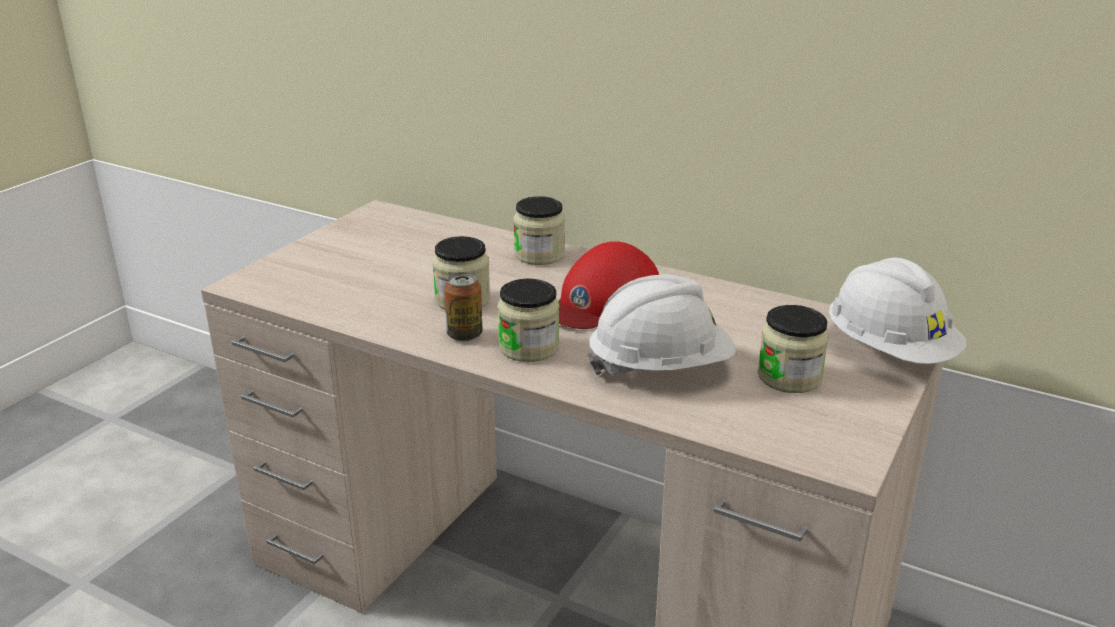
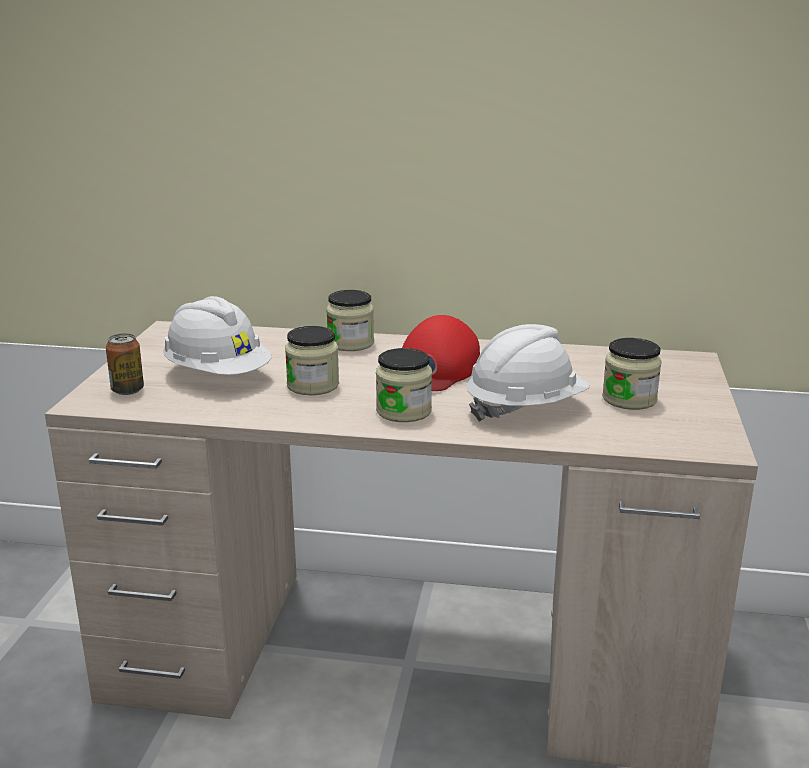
camera: 20 degrees left, 5 degrees down
can [444,272,483,341] -> can moved to [106,333,144,395]
white hard hat [829,258,966,364] -> white hard hat moved to [163,296,272,375]

